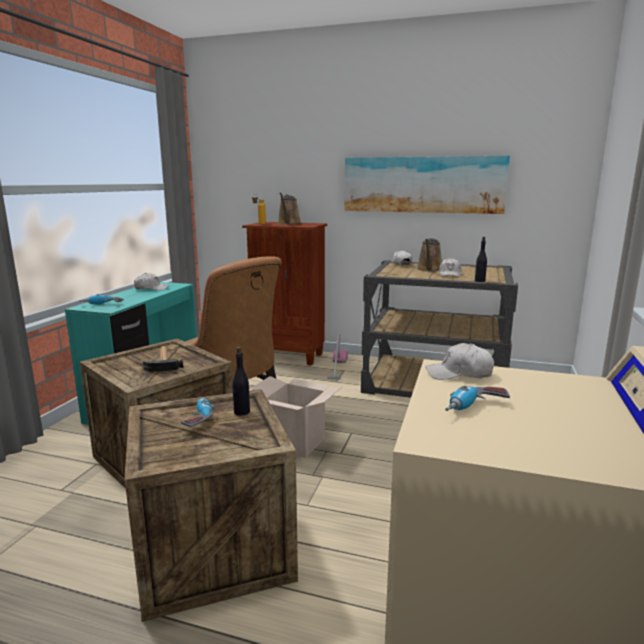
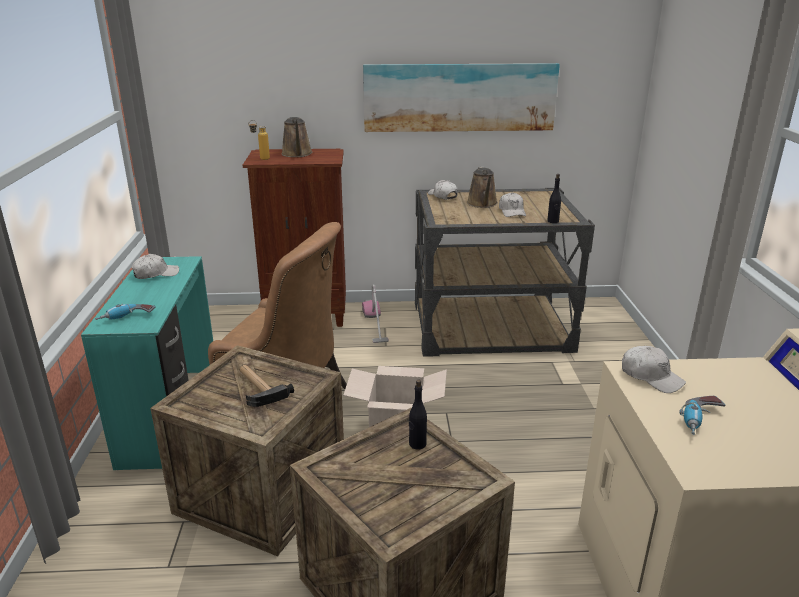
camera: 20 degrees left, 10 degrees up
power drill [181,397,215,427] -> none
white cap [426,343,494,380] -> white cap turned 120 degrees counterclockwise [622,346,686,393]

